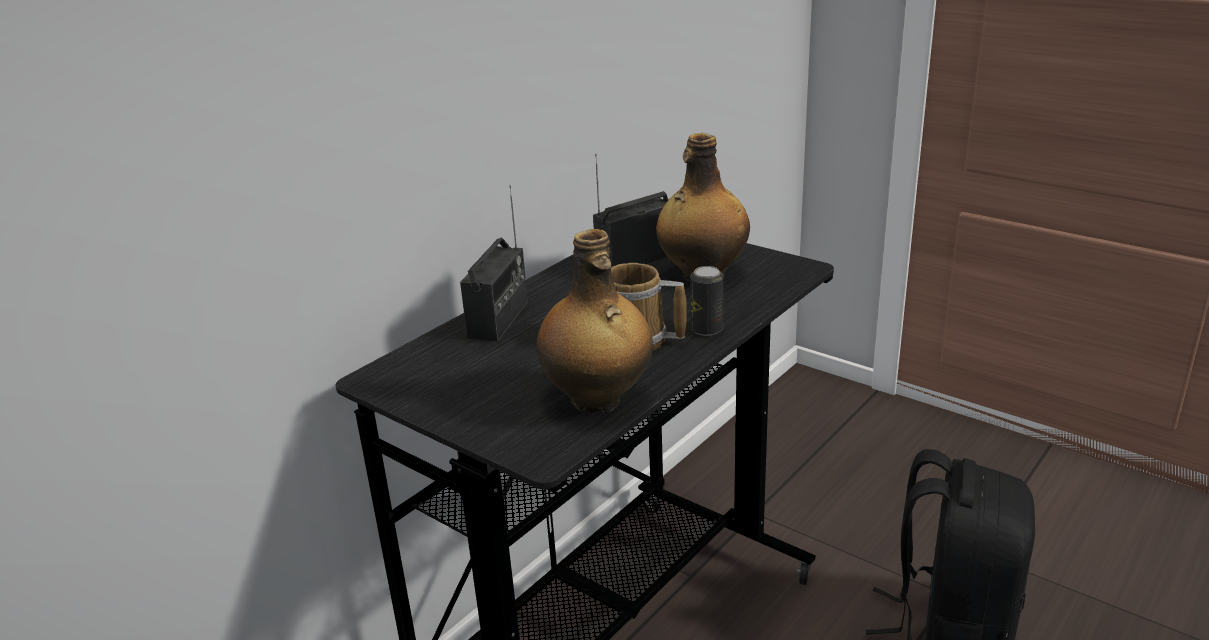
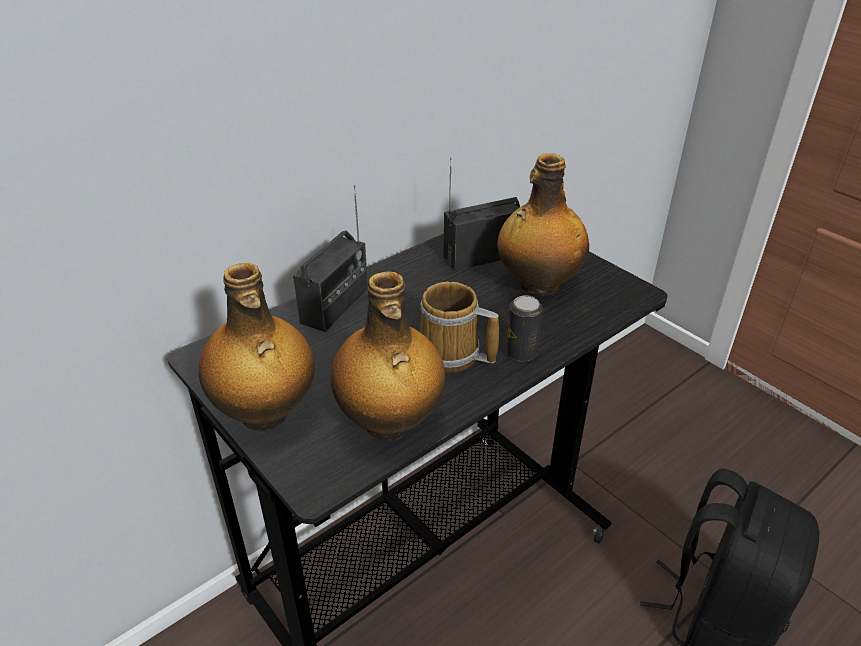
camera: 10 degrees right, 10 degrees up
none -> bottle [199,263,315,431]

